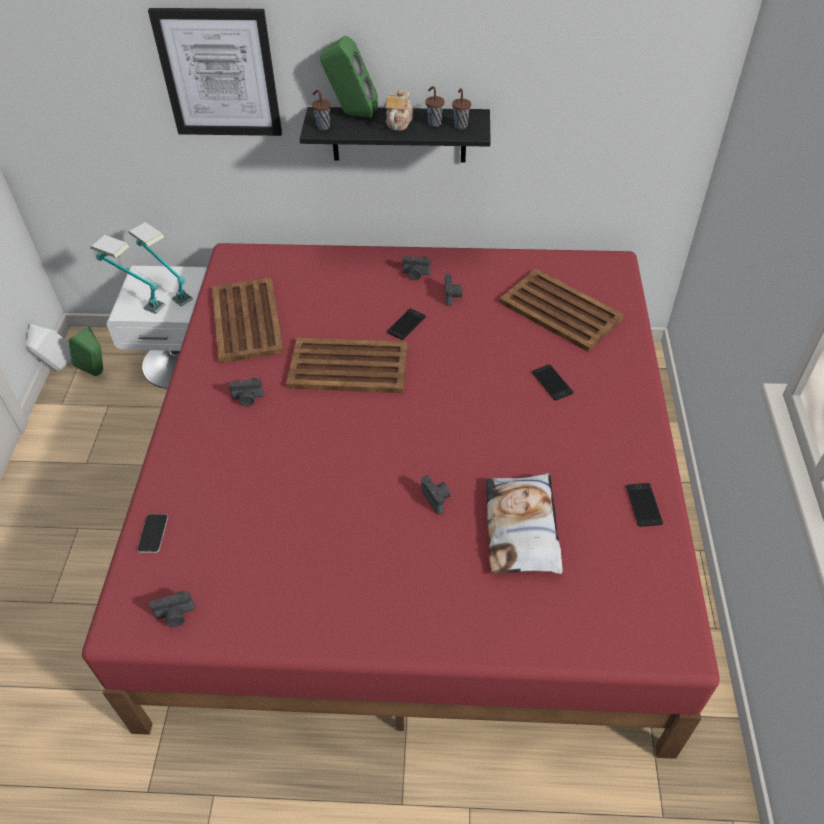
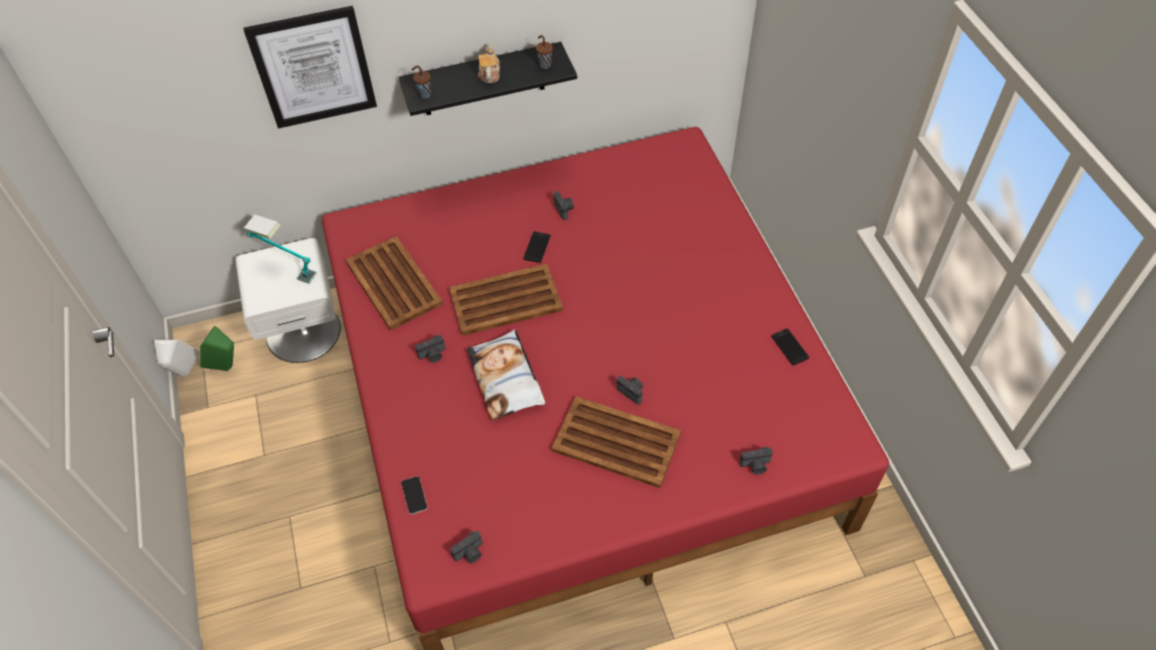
camera: 20 degrees left, 5 degrees up
table lamp [90,235,165,314] -> none
green speaker [320,36,378,118] -> none
camera [403,256,430,280] -> camera moved to [739,447,773,475]
brown cup [425,86,444,127] -> none
pillow [486,473,563,574] -> pillow moved to [467,329,545,421]
brown tray [499,269,625,352] -> brown tray moved to [552,396,681,488]
phone [532,364,573,401] -> none

